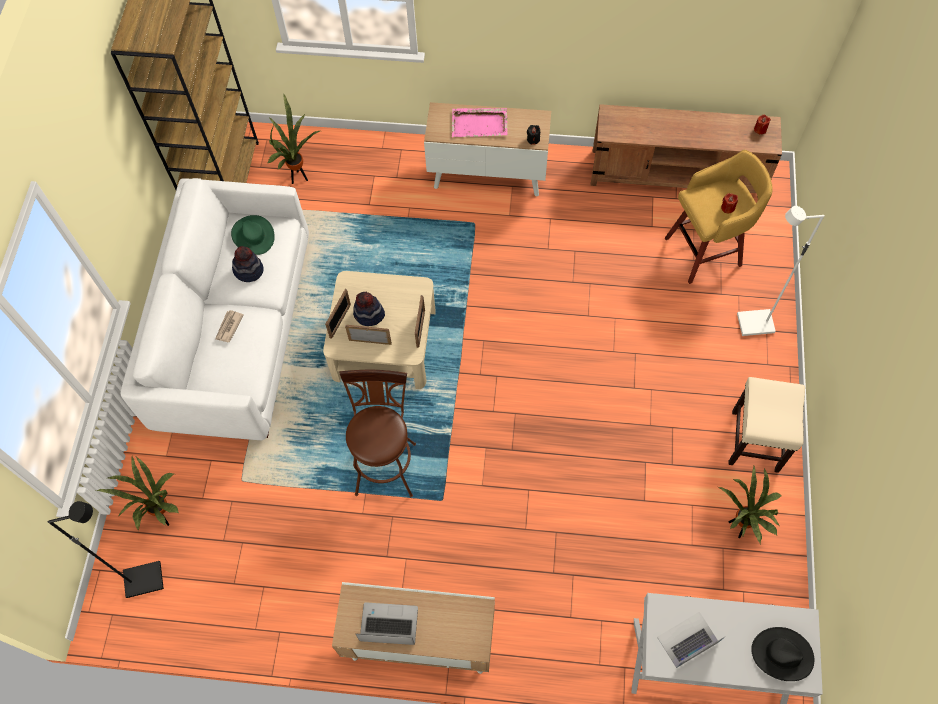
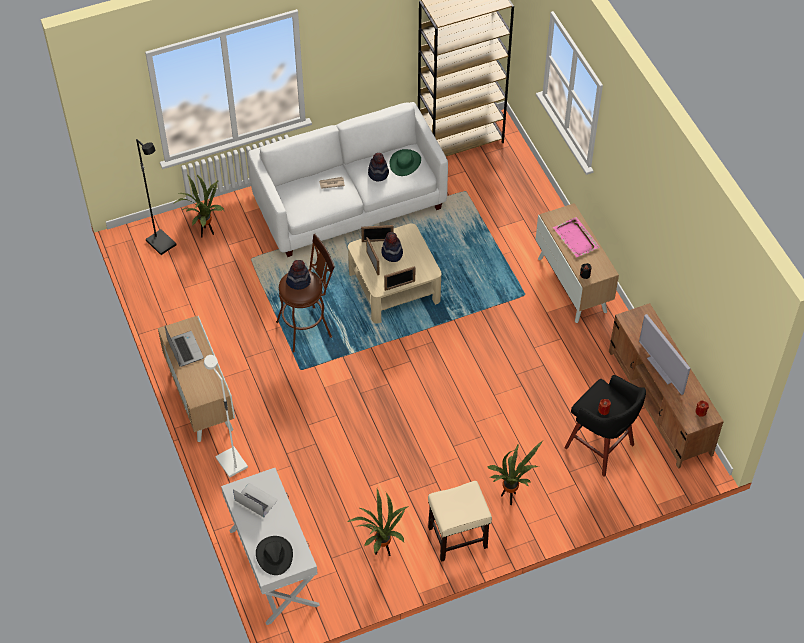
camera: 60 degrees right, 10 degrees down
potted plant [267,93,320,184] -> potted plant moved to [488,441,543,505]
yellow stool [665,150,773,284] -> black stool [564,375,646,476]
white floor lamp [737,206,825,336] -> white floor lamp moved to [204,355,248,478]
none -> hat [286,260,311,290]
none -> television [639,314,690,395]

